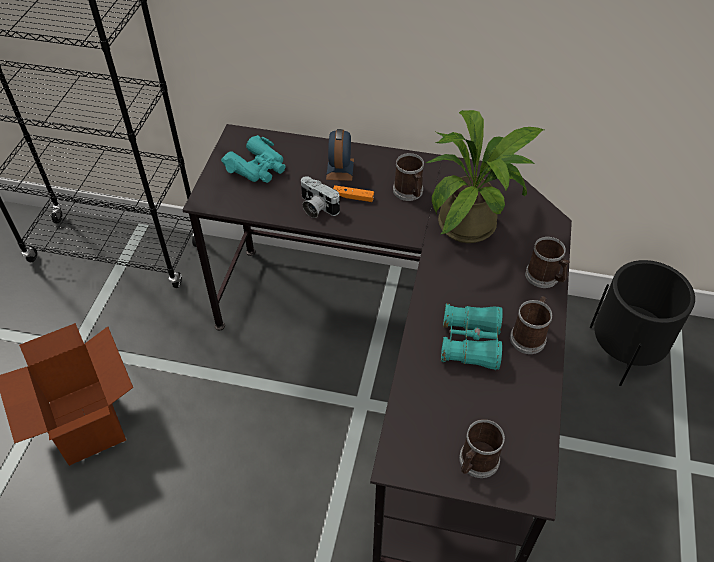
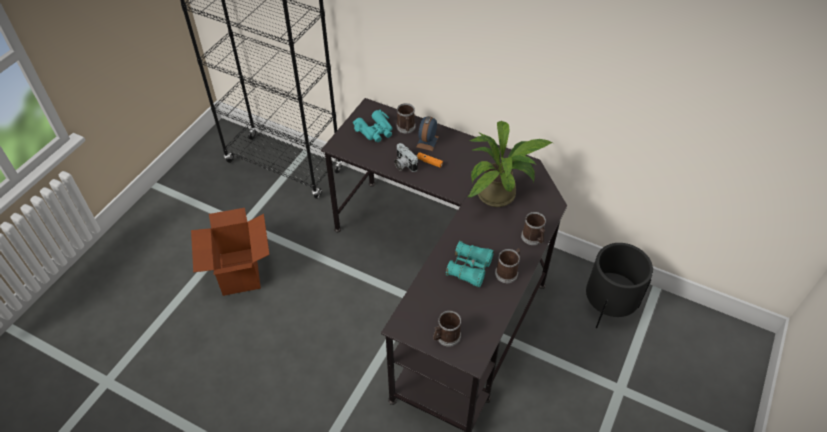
camera: 15 degrees right, 0 degrees up
mug [393,153,424,201] -> mug moved to [396,103,416,133]

